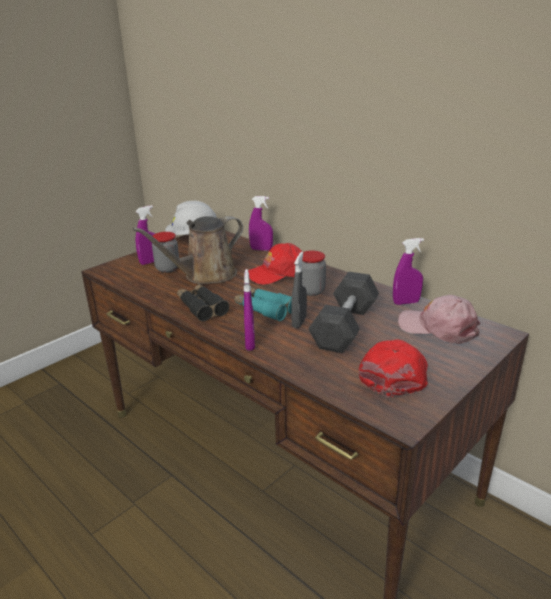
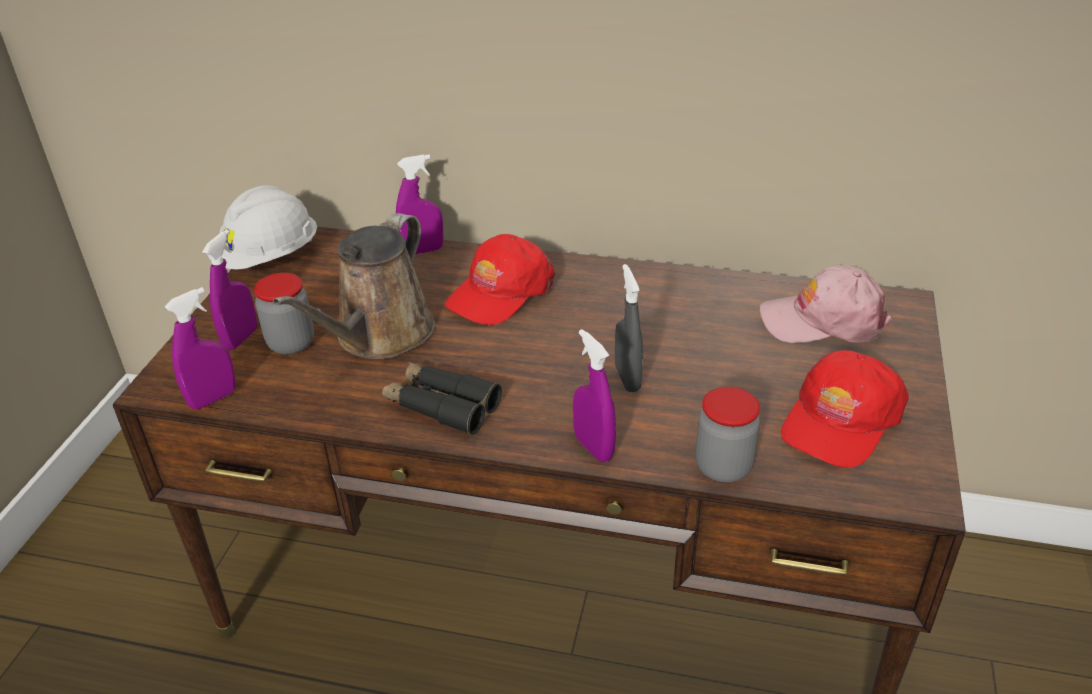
camera: 30 degrees left, 10 degrees up
turquoise binoculars [234,287,292,321] -> none
jar [302,250,326,296] -> jar moved to [695,387,760,482]
grey dumbbell [308,272,379,353] -> none
red cap [359,339,428,398] -> red cap turned 135 degrees counterclockwise [781,350,909,468]
purple spray bottle [393,238,424,305] -> purple spray bottle moved to [165,287,236,409]

